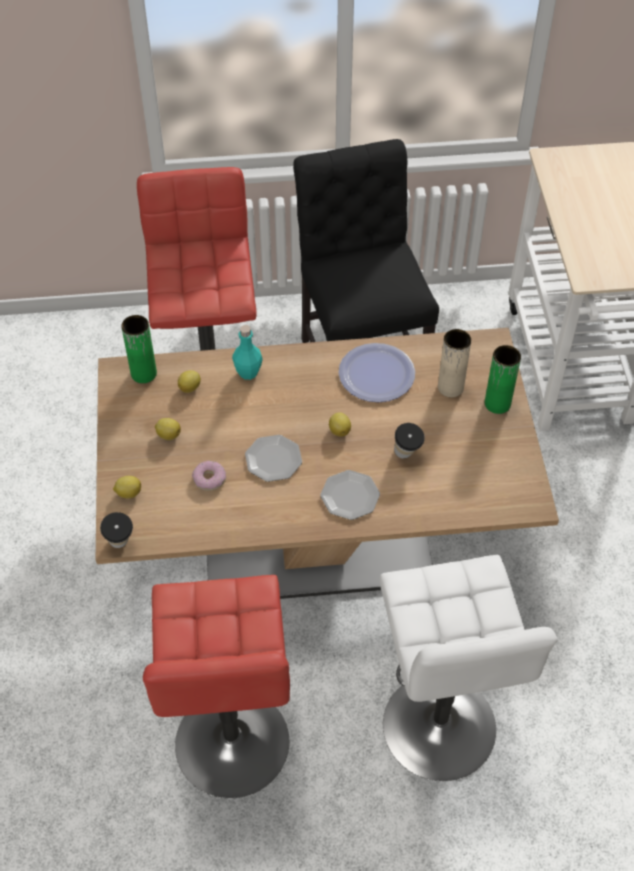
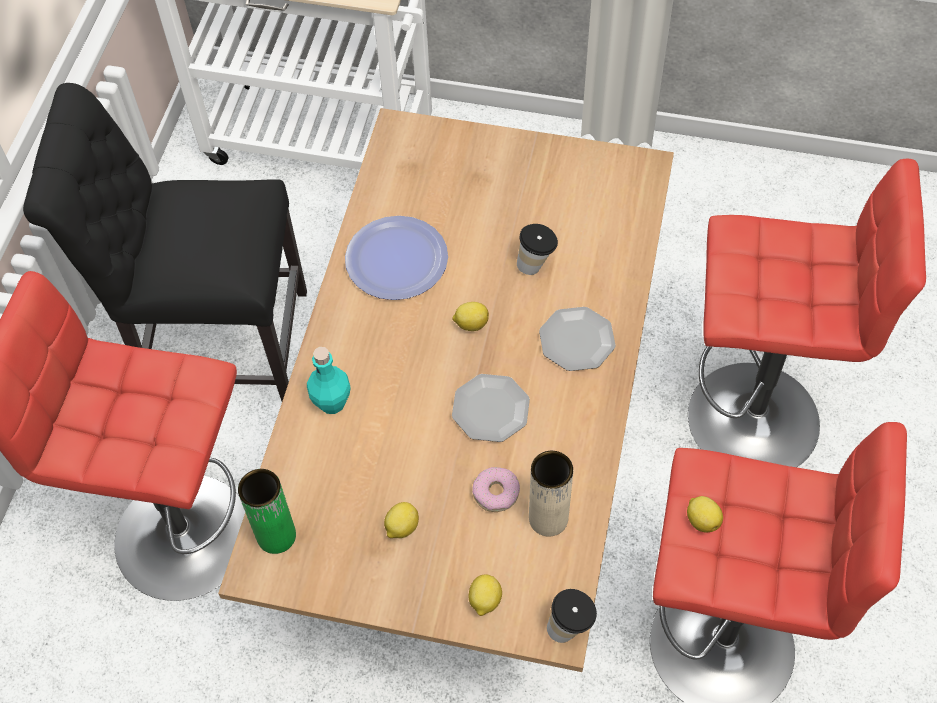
camera: 70 degrees left, 5 degrees up
lemon [178,370,201,393] -> lemon moved to [687,496,723,532]
white stool [379,555,558,781] -> red stool [688,159,926,467]
beige vase [438,329,471,397] -> beige vase moved to [529,451,573,536]
green vase [485,345,521,414] -> none

